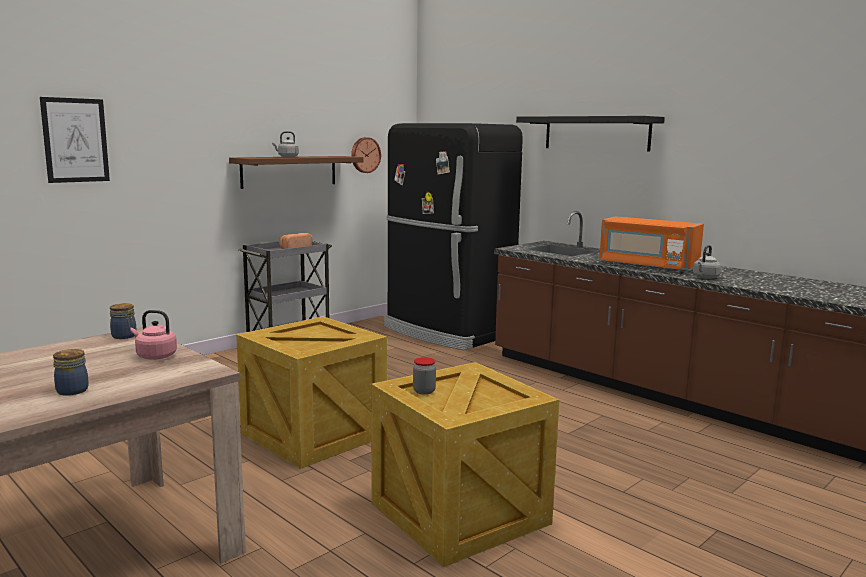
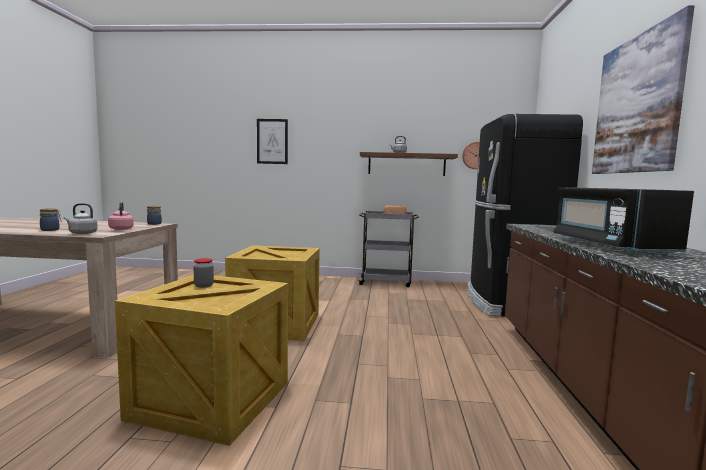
camera: 50 degrees right, 5 degrees down
black shelf [516,116,665,151] -> picture [592,5,694,174]
orange microwave [599,216,704,273] -> black microwave [554,187,694,255]
grey kettle [693,245,721,279] -> grey kettle moved to [64,203,98,234]

